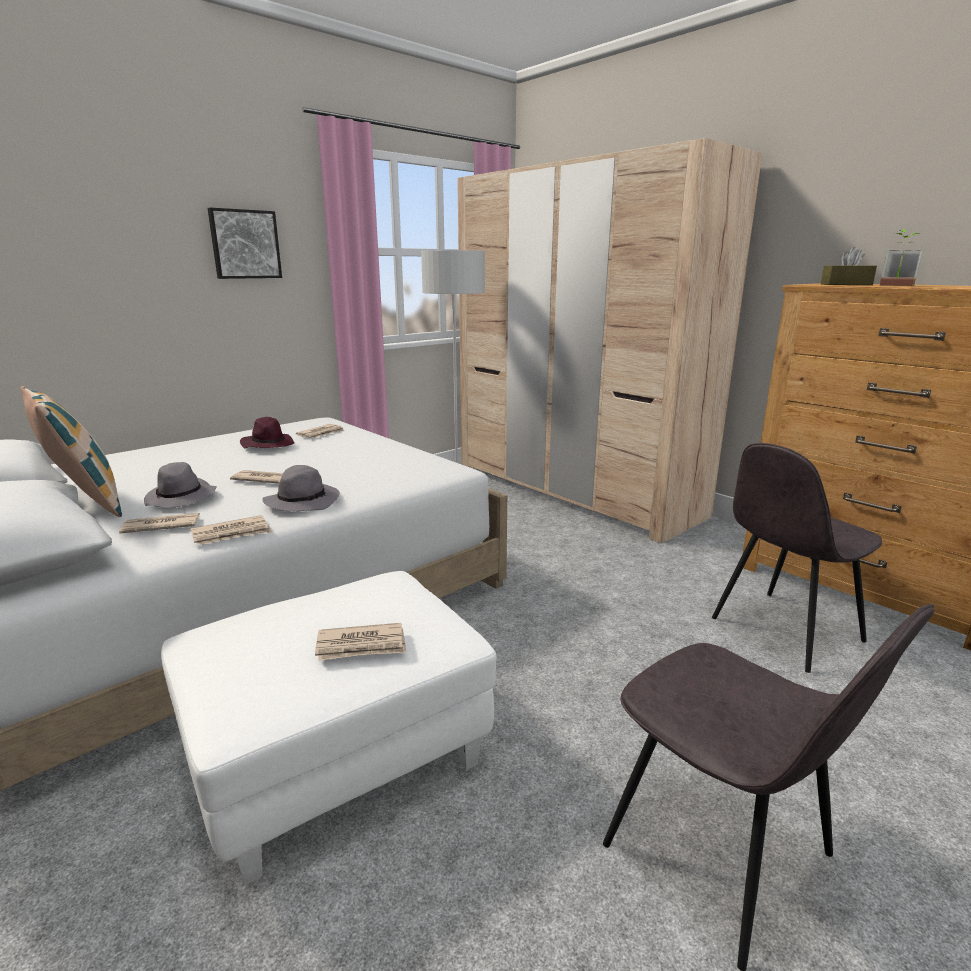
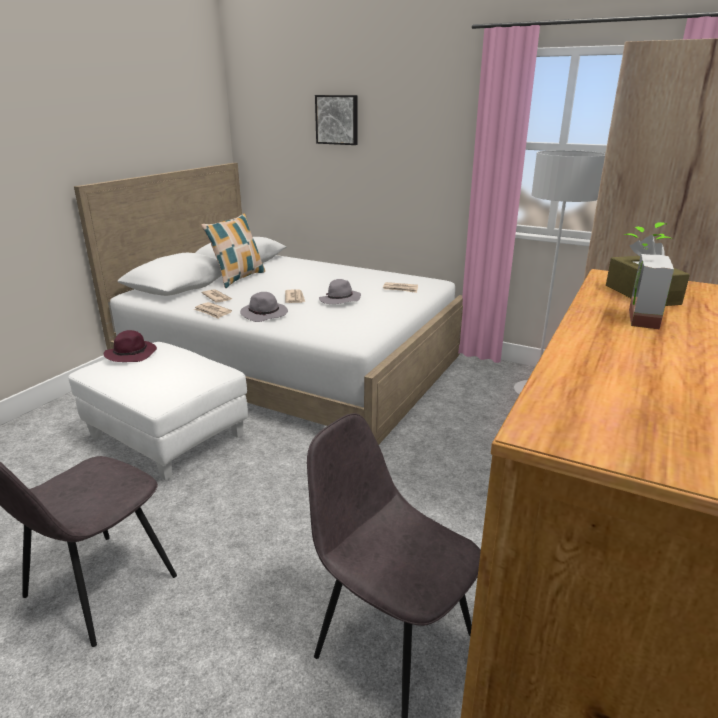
camera: 70 degrees right, 5 degrees up
grey hat [144,462,217,508] -> grey hat moved to [319,279,361,304]
picture [207,208,282,279] -> picture moved to [315,95,357,145]
purple hat [240,417,295,448] -> purple hat moved to [104,330,157,362]
newspaper [315,623,406,661] -> none

